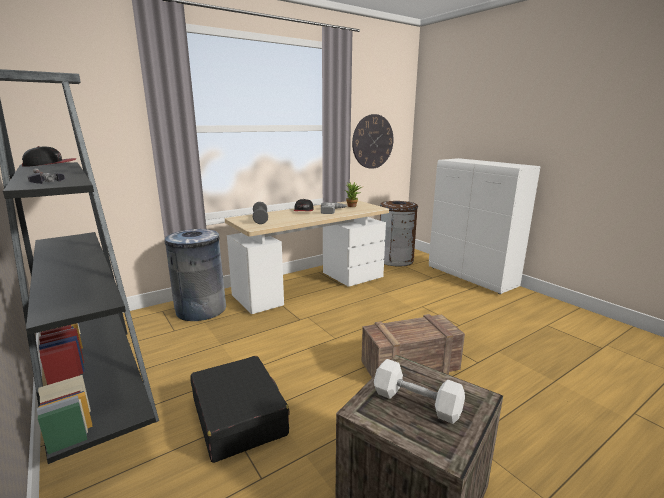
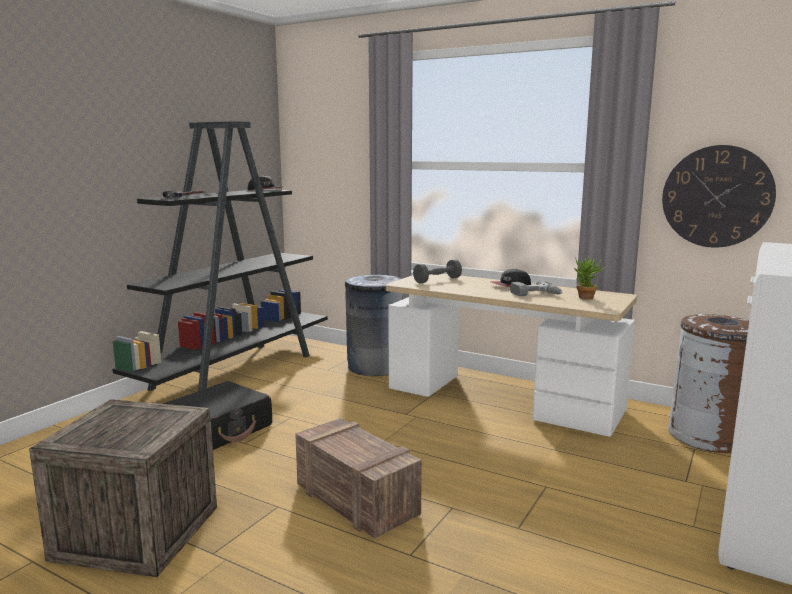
camera: 65 degrees right, 5 degrees down
white dumbbell [374,359,465,424] -> none

